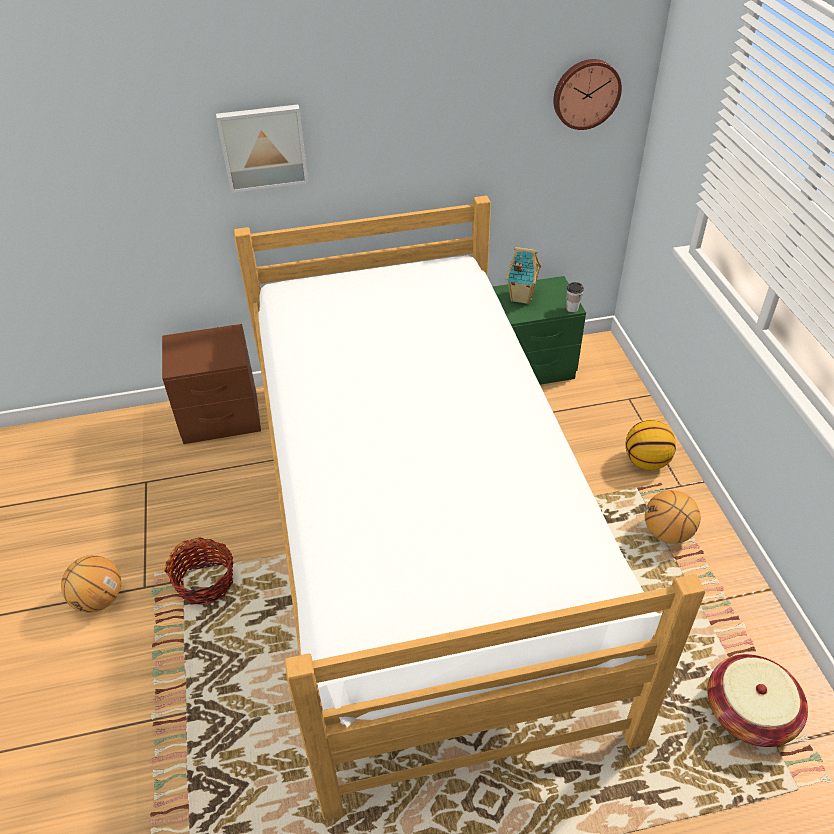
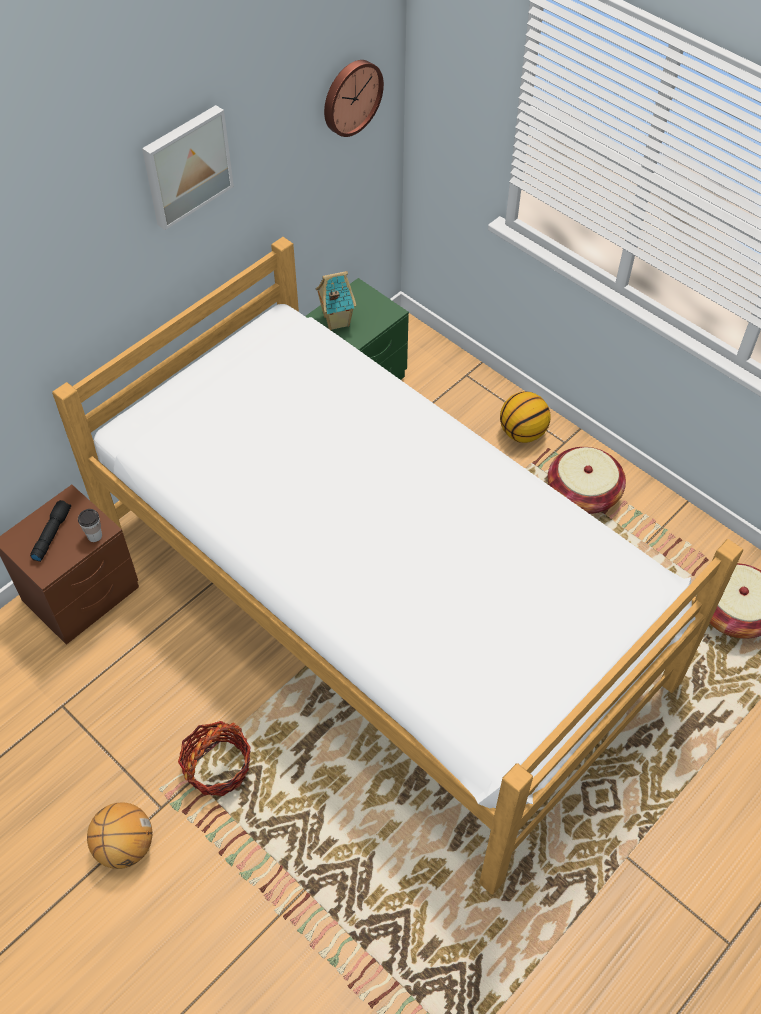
camera: 35 degrees left, 10 degrees up
picture [216,104,309,193] -> picture moved to [142,105,234,230]
cup [566,282,584,312] -> cup moved to [78,509,102,542]
basketball [645,490,700,544] -> basket [548,447,626,514]
none -> black flashlight [30,500,71,562]

